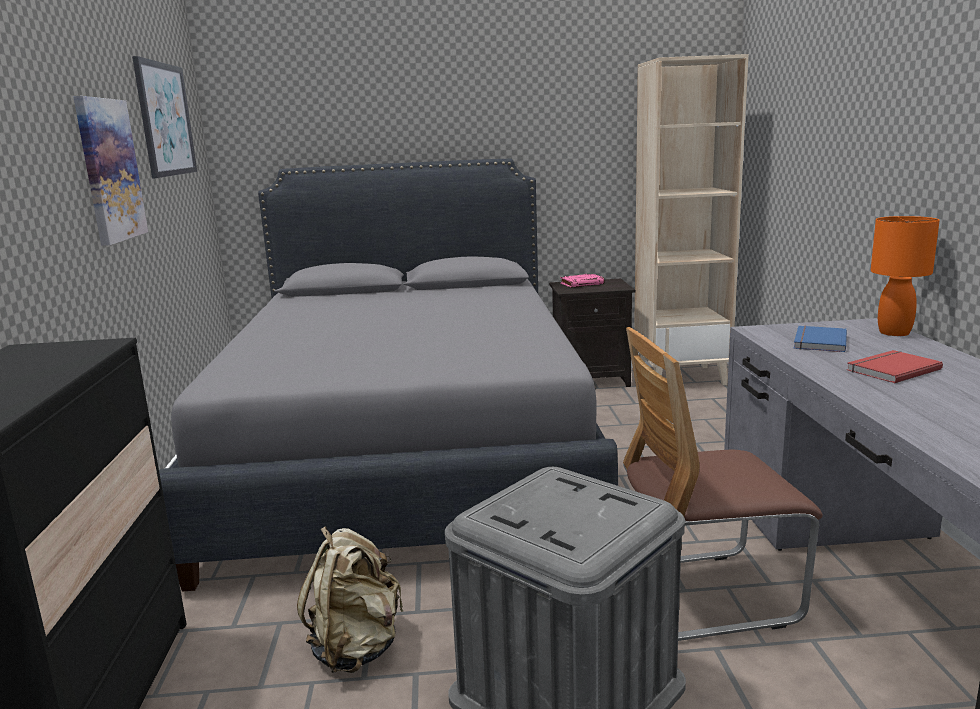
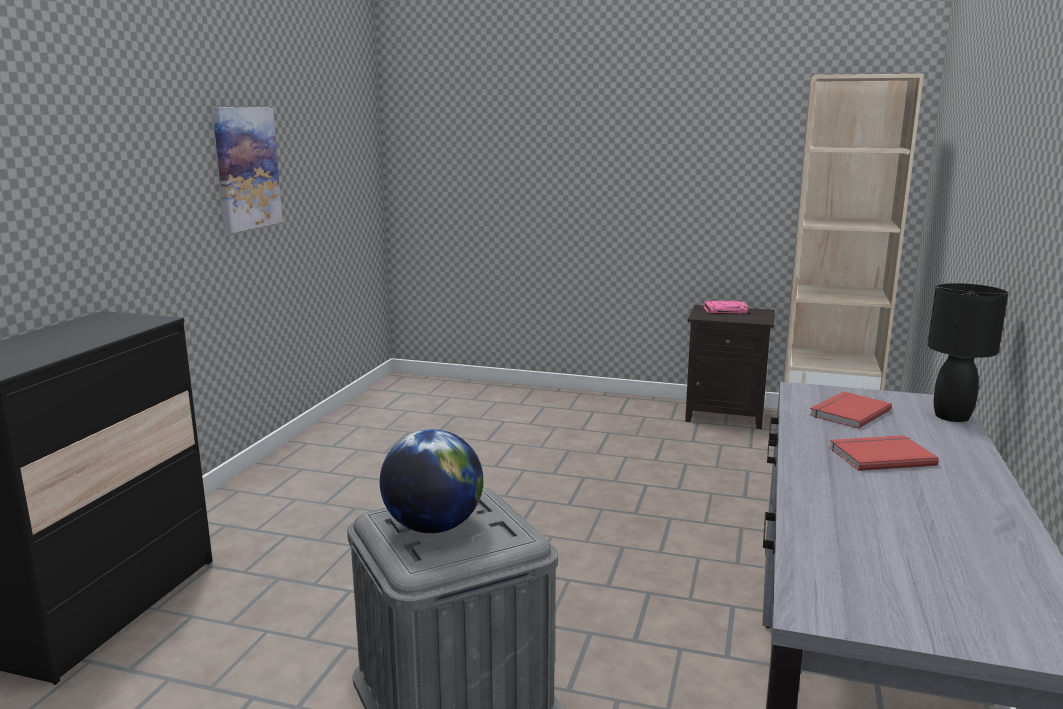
camera: 20 degrees right, 0 degrees up
picture [132,56,197,179] -> none
grey bed [159,158,618,592] -> none
beige backpack [297,526,403,673] -> none
chair [623,327,823,641] -> none
blue book [794,326,847,352] -> red book [810,392,892,429]
orange table lamp [871,216,940,336] -> black table lamp [928,283,1008,422]
none -> globe [380,429,483,533]

